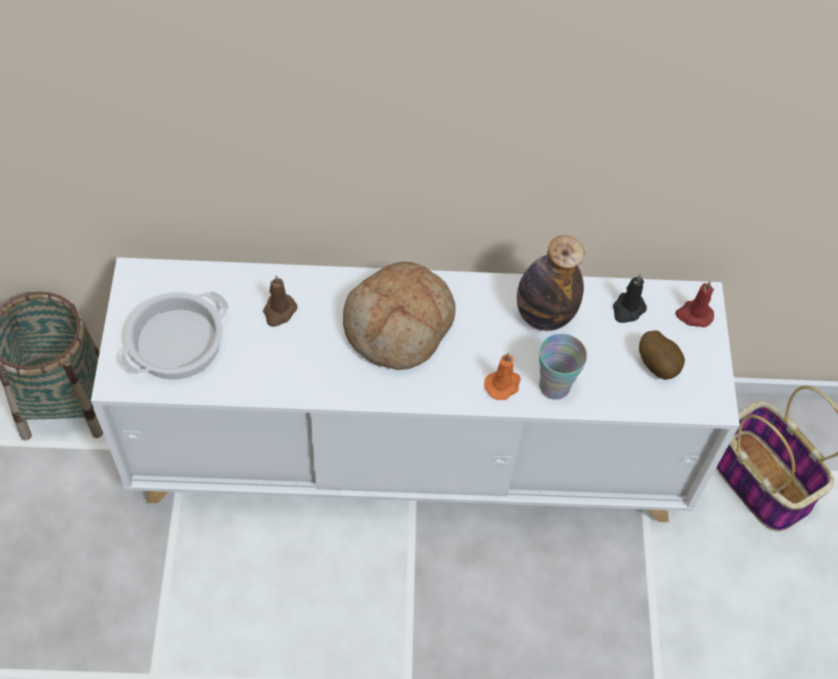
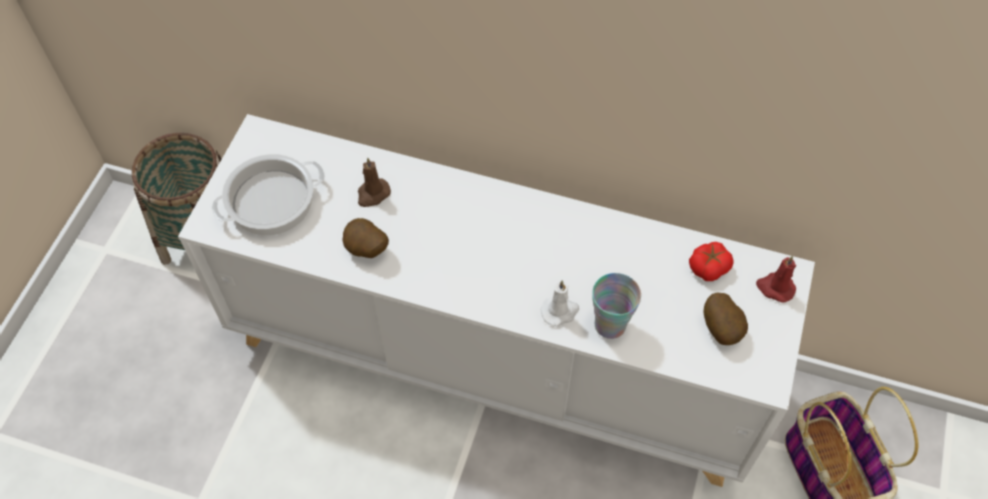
camera: 20 degrees right, 0 degrees up
bread [343,262,456,370] -> none
orange candle [484,353,521,400] -> white candle [540,280,579,327]
bottle [517,235,585,331] -> none
black candle [613,274,647,323] -> tomato [689,242,734,281]
none -> potato [343,218,389,258]

